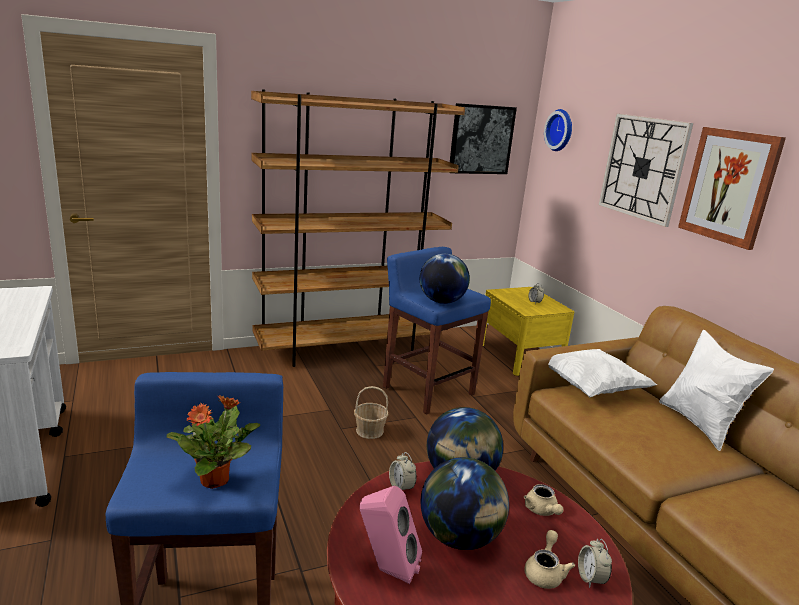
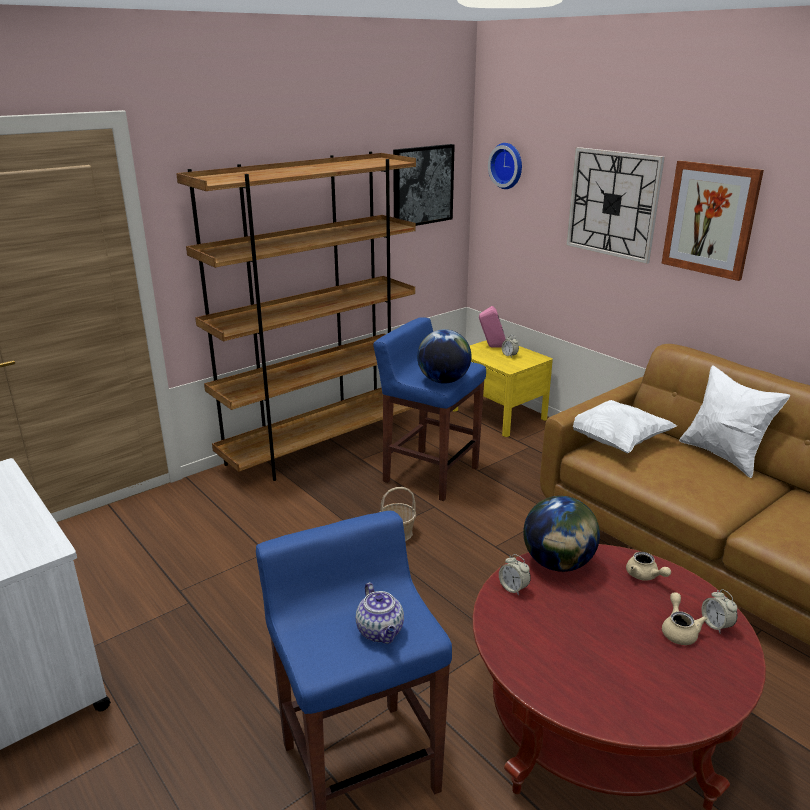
camera: 15 degrees left, 5 degrees up
potted plant [167,395,260,489] -> teapot [356,582,404,644]
pink speaker [360,486,422,584] -> pink speaker moved to [479,306,506,348]
globe [421,457,509,550] -> none

